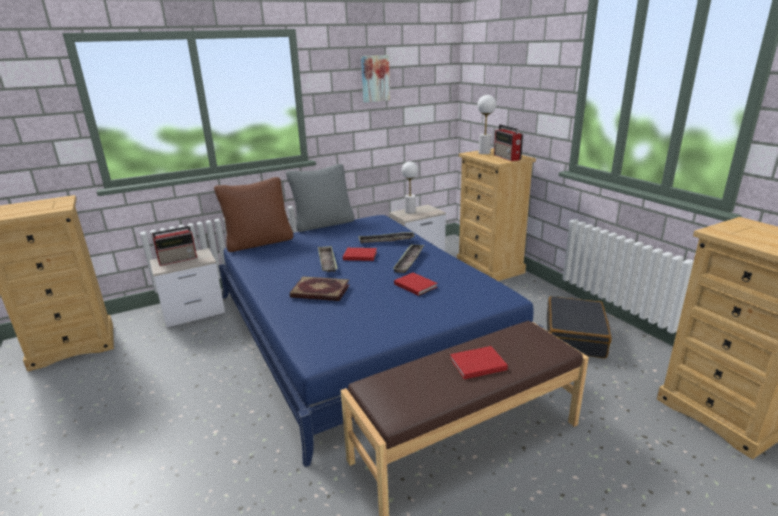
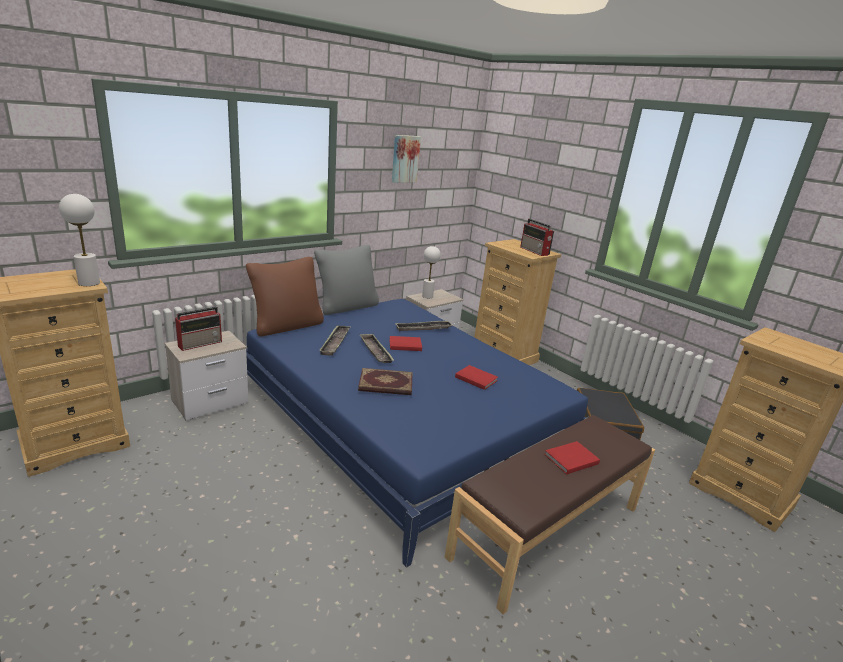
camera: 15 degrees left, 0 degrees up
tray [392,244,424,273] -> tray moved to [319,326,350,356]
white table lamp [477,95,496,154] -> white table lamp moved to [59,194,100,286]

